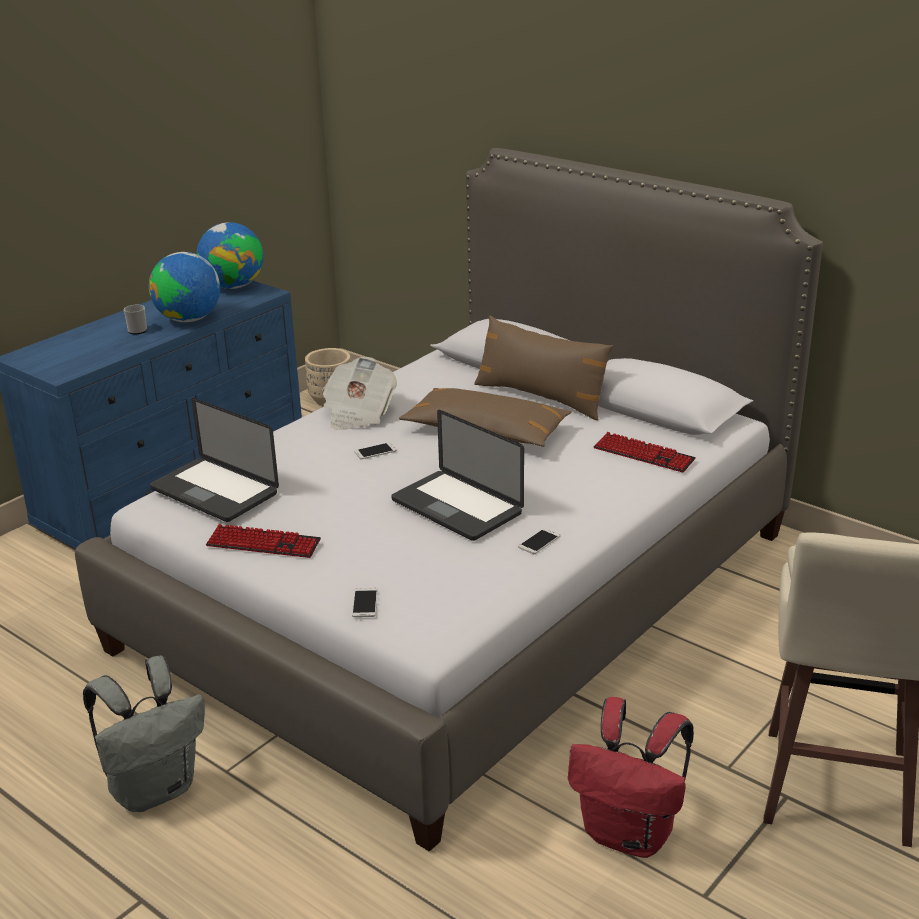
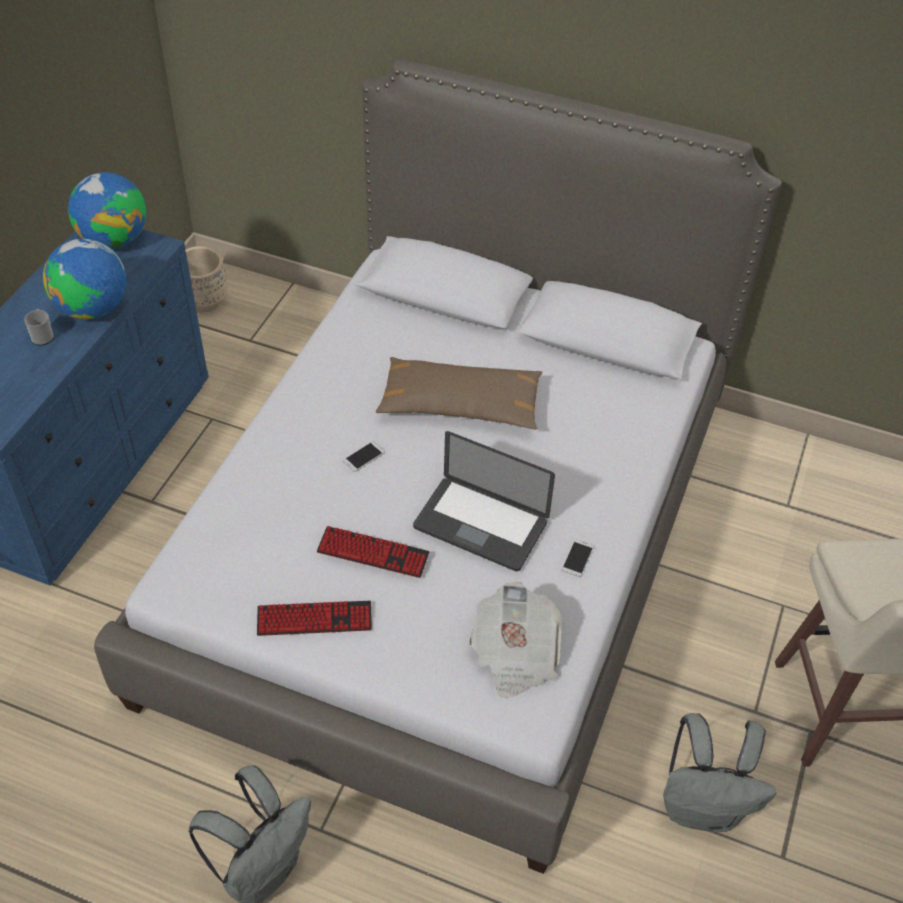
camera: 20 degrees left, 20 degrees up
laptop [150,398,279,522] -> none
newspaper [322,357,397,430] -> newspaper moved to [469,582,563,699]
phone [352,588,378,617] -> none
brown pillow [474,316,613,420] -> none
red backpack [568,697,694,858] -> grey backpack [663,713,777,832]
keyboard [594,432,696,472] -> keyboard moved to [317,526,429,578]

